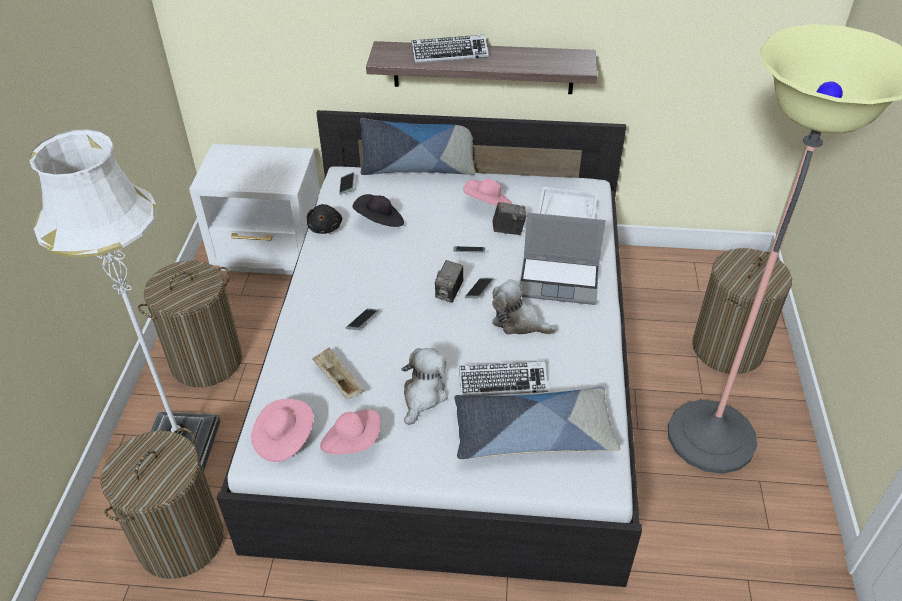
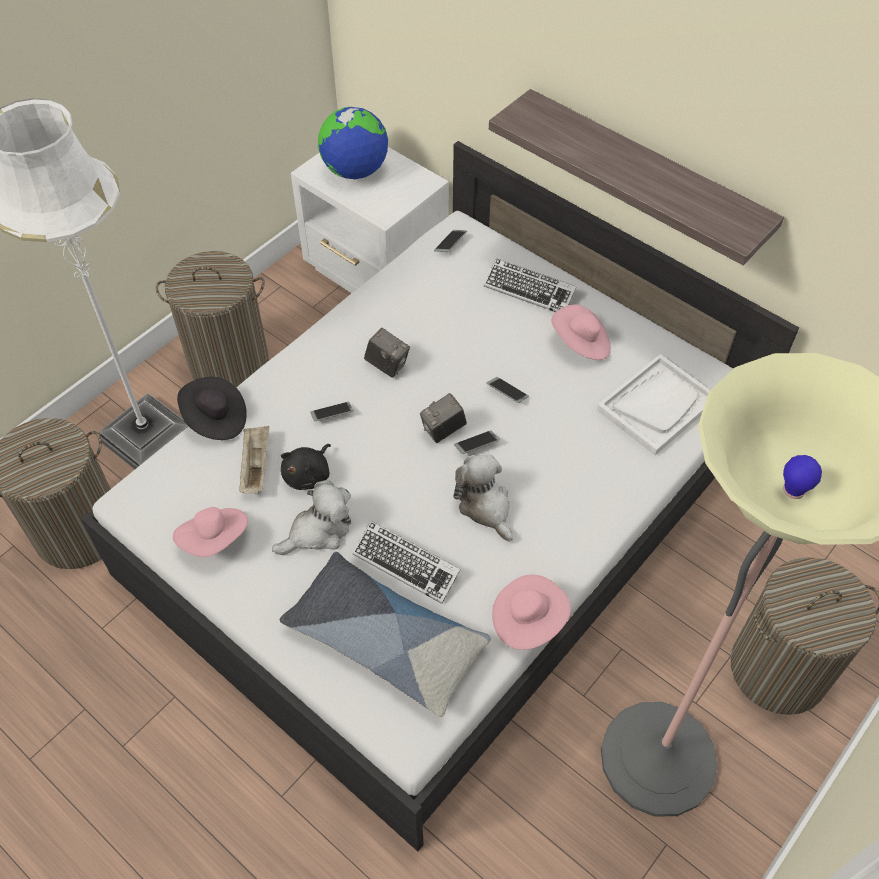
camera: 35 degrees right, 10 degrees up
pink hat [251,399,314,462] -> pink hat moved to [492,574,571,650]
black plush toy [307,204,342,234] -> black plush toy moved to [281,444,331,490]
black hat [352,194,404,227] -> black hat moved to [177,377,247,440]
pillow [360,118,475,175] -> none
keyboard [412,35,489,63] -> keyboard moved to [484,258,577,312]
camera [492,202,527,235] -> camera moved to [364,328,410,378]
laptop [520,213,606,305] -> none
none -> globe [318,107,388,179]

